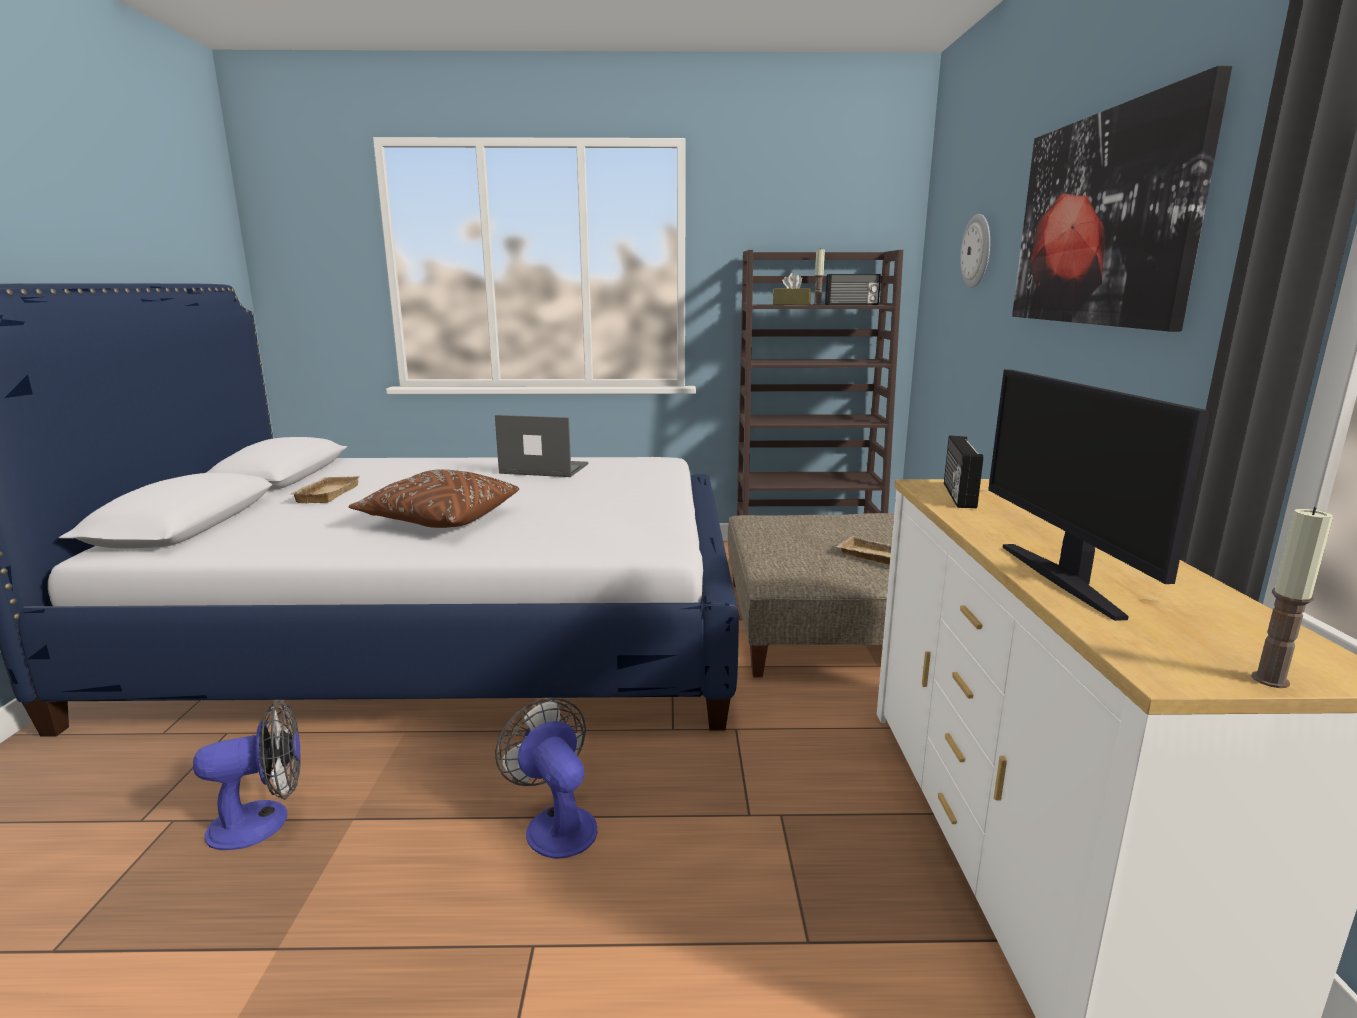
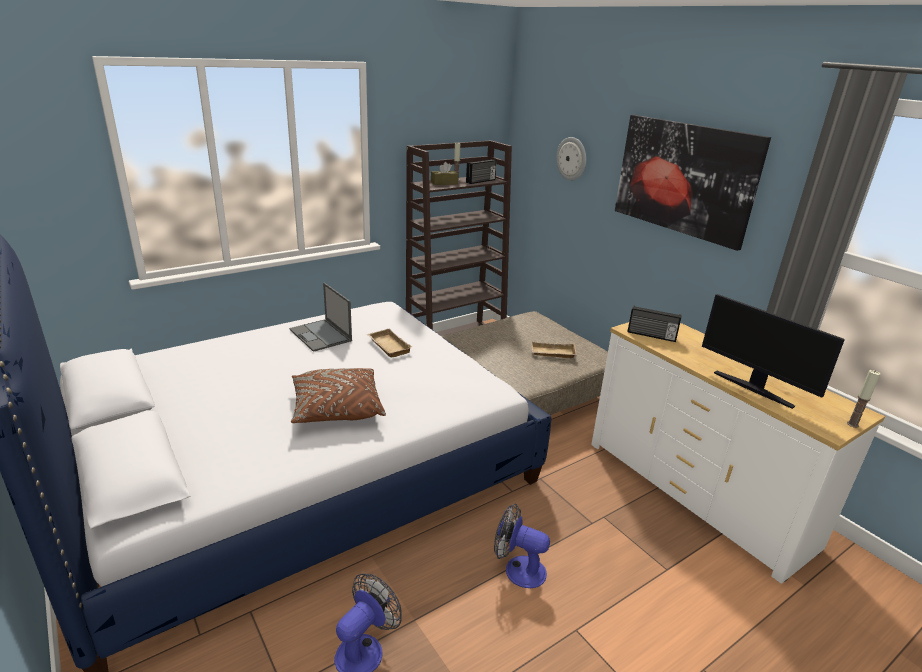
camera: 35 degrees left, 10 degrees up
beige tray [291,476,360,503] -> beige tray moved to [367,328,413,358]
laptop [495,415,588,477] -> laptop turned 105 degrees counterclockwise [289,283,352,352]
radio [944,435,983,508] -> radio turned 45 degrees counterclockwise [627,306,682,342]

